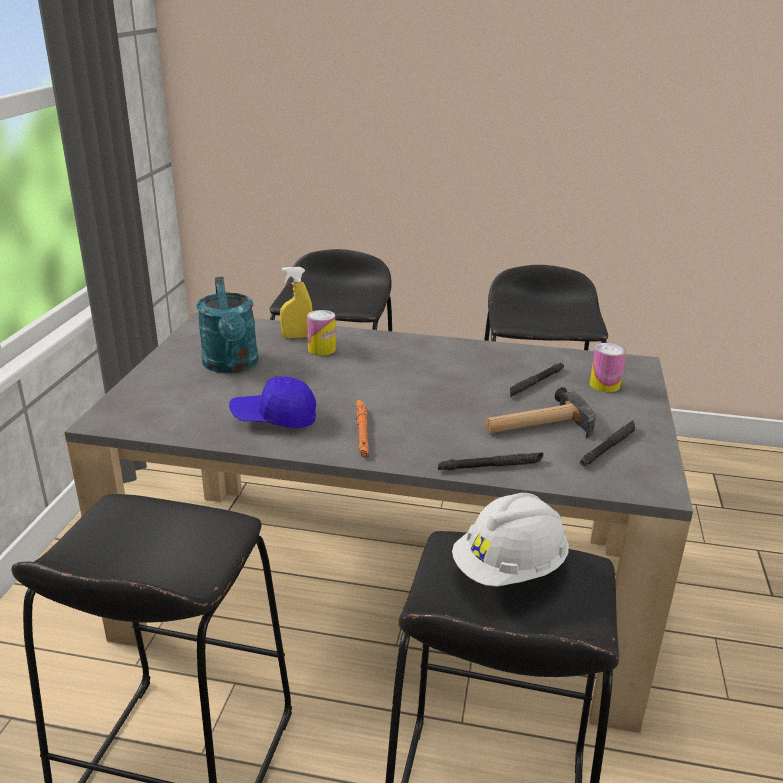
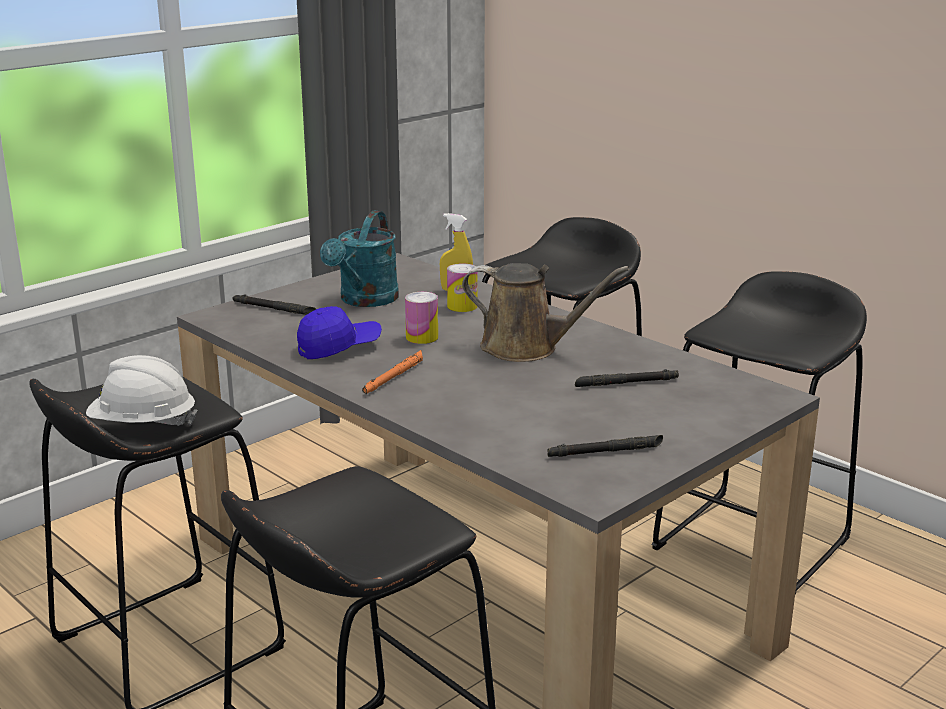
camera: 35 degrees right, 5 degrees down
blue cap [229,376,316,428] -> blue cap turned 120 degrees clockwise [297,306,382,359]
black flashlight [438,452,543,470] -> black flashlight moved to [232,294,316,315]
white hard hat [452,493,569,587] -> white hard hat moved to [86,355,198,426]
hammer [485,387,596,438] -> none
can [590,343,626,392] -> can moved to [405,292,438,344]
none -> brown watering can [462,263,629,362]

